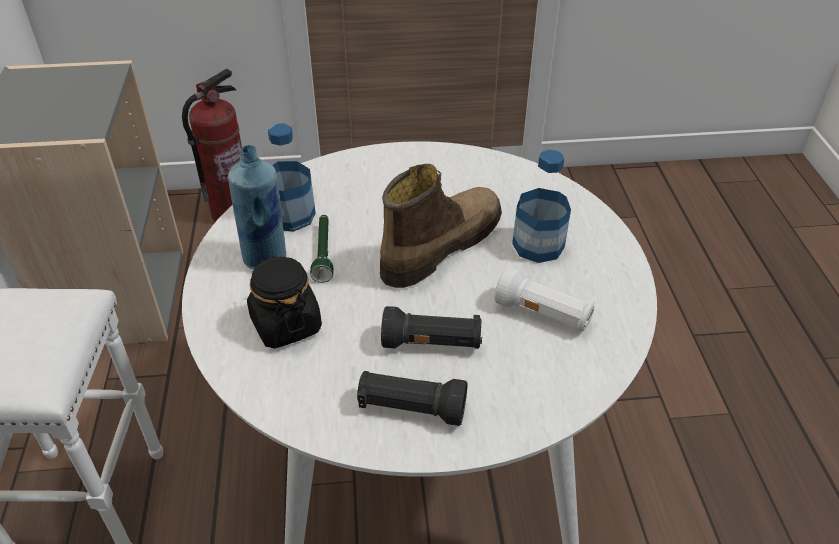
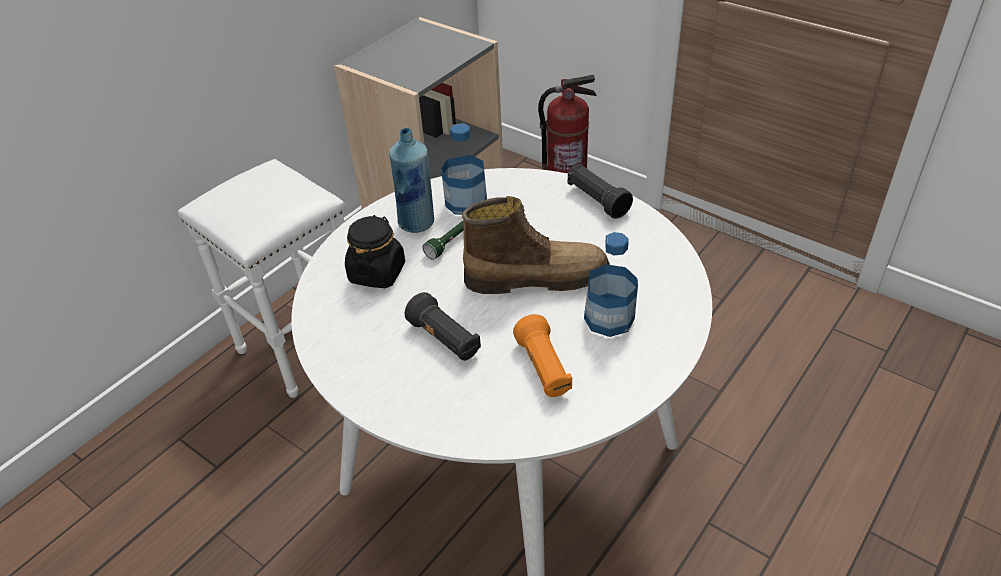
camera: 45 degrees right, 0 degrees up
black flashlight [357,371,468,426] -> black flashlight moved to [568,164,633,219]
white flashlight [494,267,595,331] -> orange flashlight [513,314,572,397]

